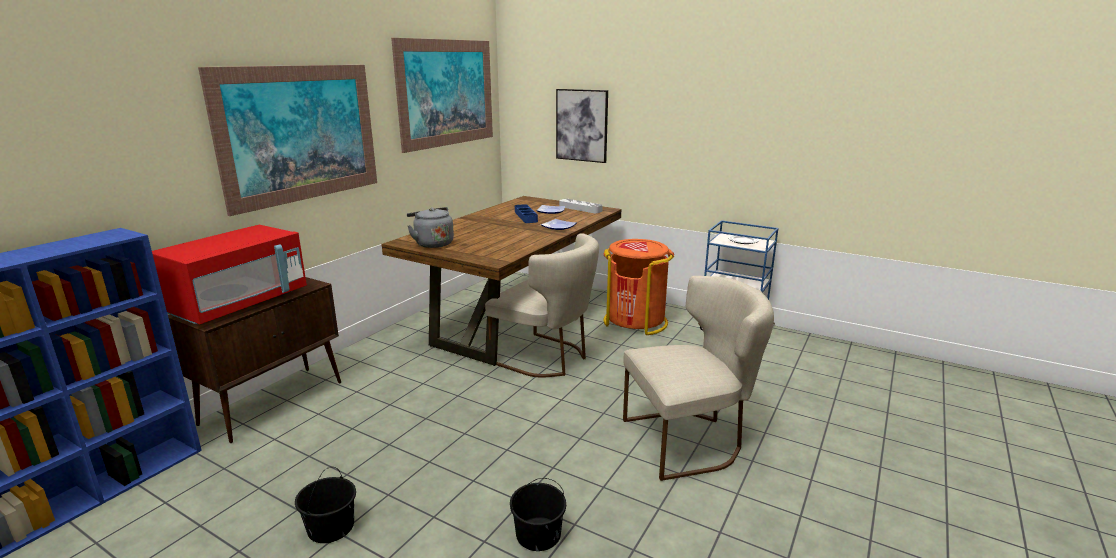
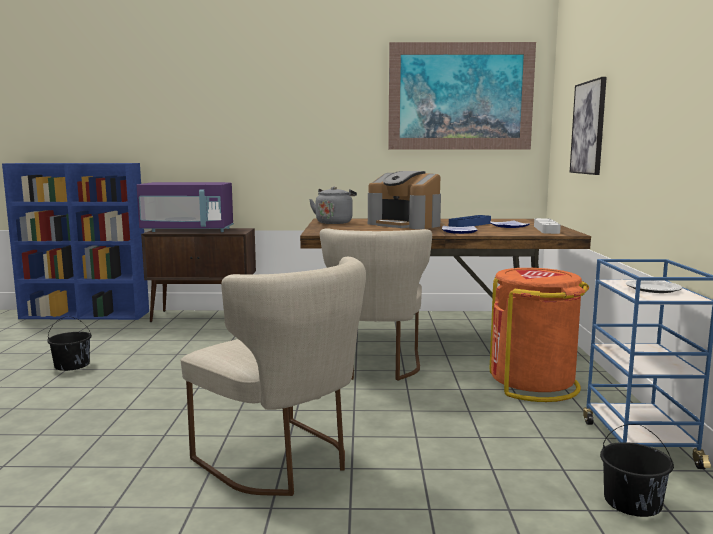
camera: 60 degrees right, 10 degrees down
red microwave [152,225,307,324] -> purple microwave [136,182,234,232]
picture [198,65,377,216] -> none
black bucket [510,478,566,551] -> black bucket moved to [600,424,674,517]
none -> coffee machine [368,171,441,229]

